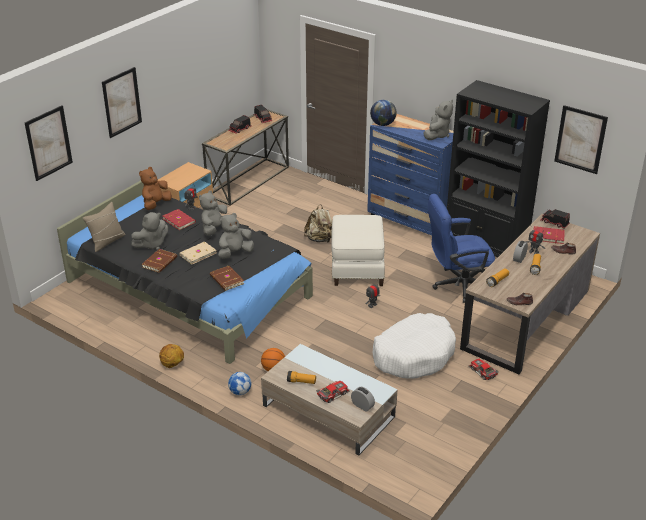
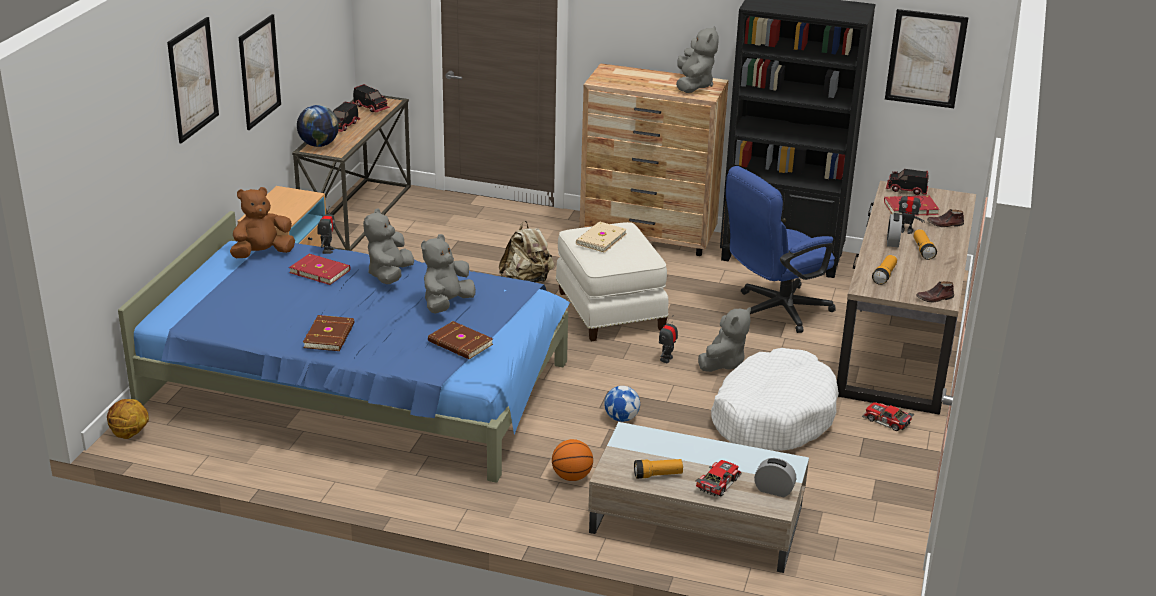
camera: 20 degrees left, 5 degrees down
picture [25,105,73,181] -> picture moved to [239,14,281,130]
black bed [57,180,313,364] -> blue bed [118,211,570,483]
beige pillow [83,202,126,252] -> none
grey plush toy [131,212,168,250] -> grey plush toy moved to [698,307,751,372]
brown plush toy [139,167,172,210] -> brown plush toy turned 45 degrees clockwise [230,187,295,258]
basketball [159,344,184,368] -> basketball moved to [107,399,149,439]
beige book [179,241,216,264] -> beige book moved to [576,222,627,253]
football [228,372,251,395] -> football moved to [604,386,640,422]
blue dresser [367,114,454,235] -> brown dresser [580,63,728,256]
globe [370,100,397,126] -> globe moved to [297,105,339,147]

